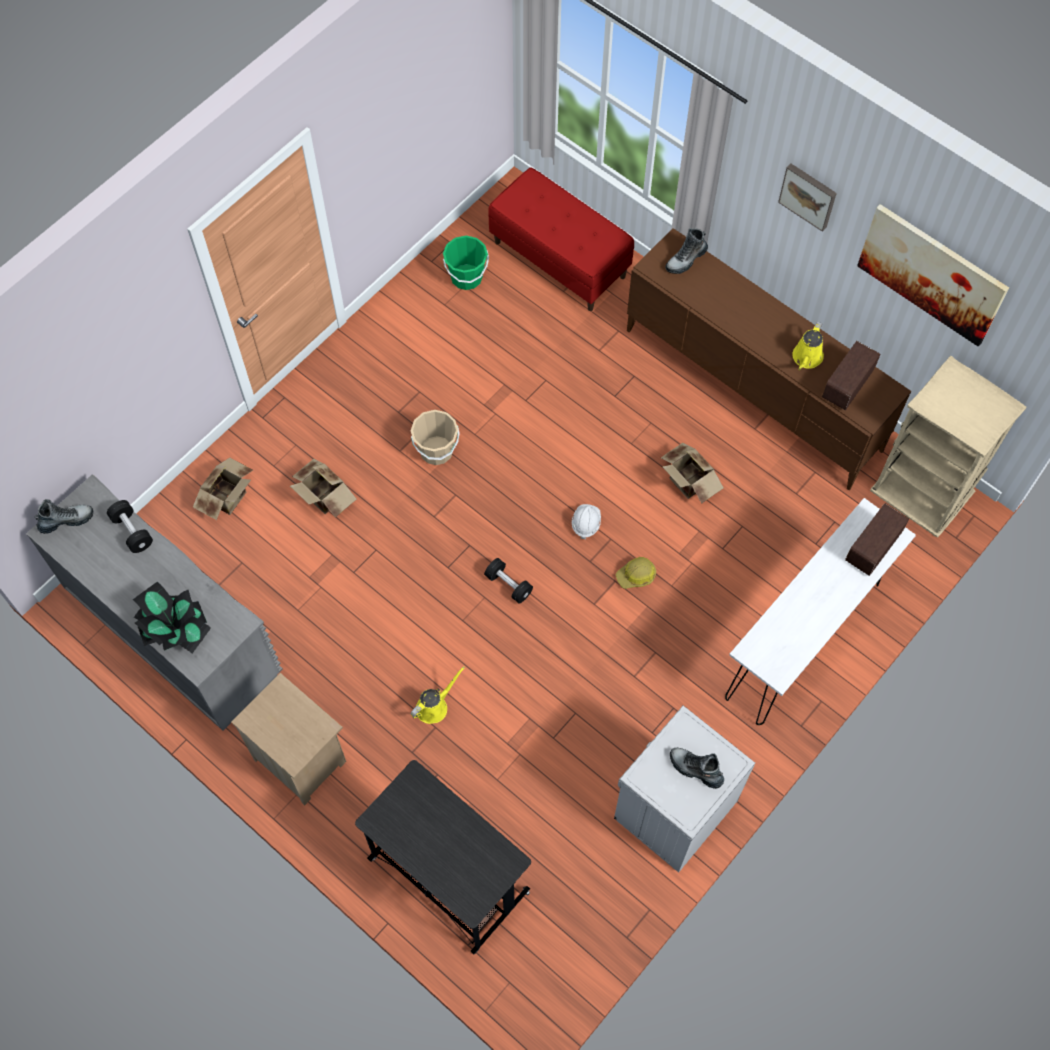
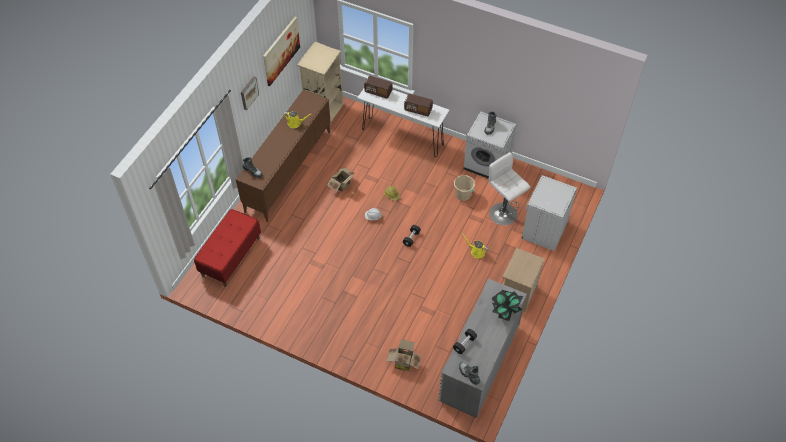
camera: 105 degrees left, 10 degrees down
cardboard box [290,459,356,517] -> none
black desk [355,760,531,954] -> white washing machine [522,175,577,251]
beige bucket [411,410,460,465] -> beige bucket moved to [454,175,475,201]
green bucket [443,235,489,290] -> none
radio [822,341,880,410] -> radio moved to [404,94,433,116]
none -> white stool [489,152,531,225]

